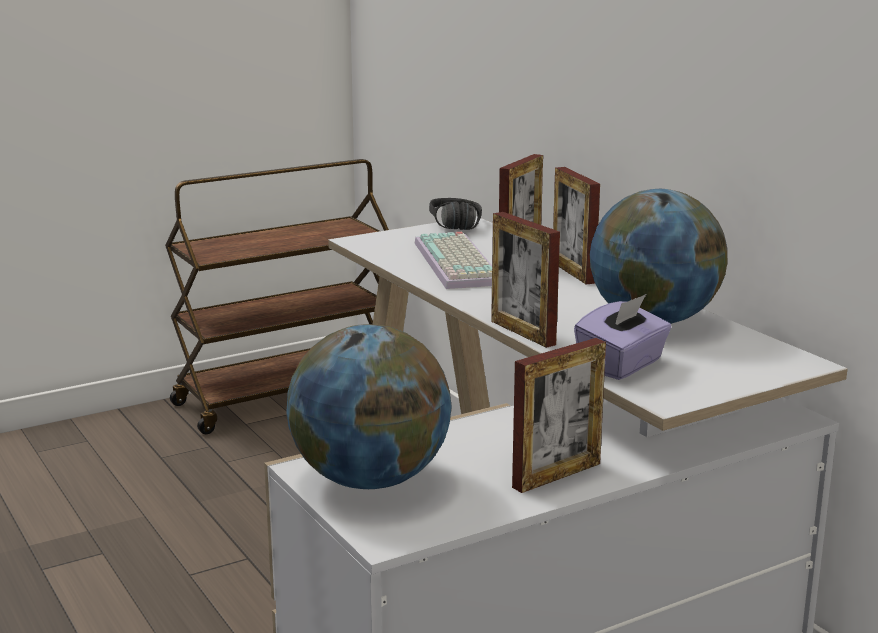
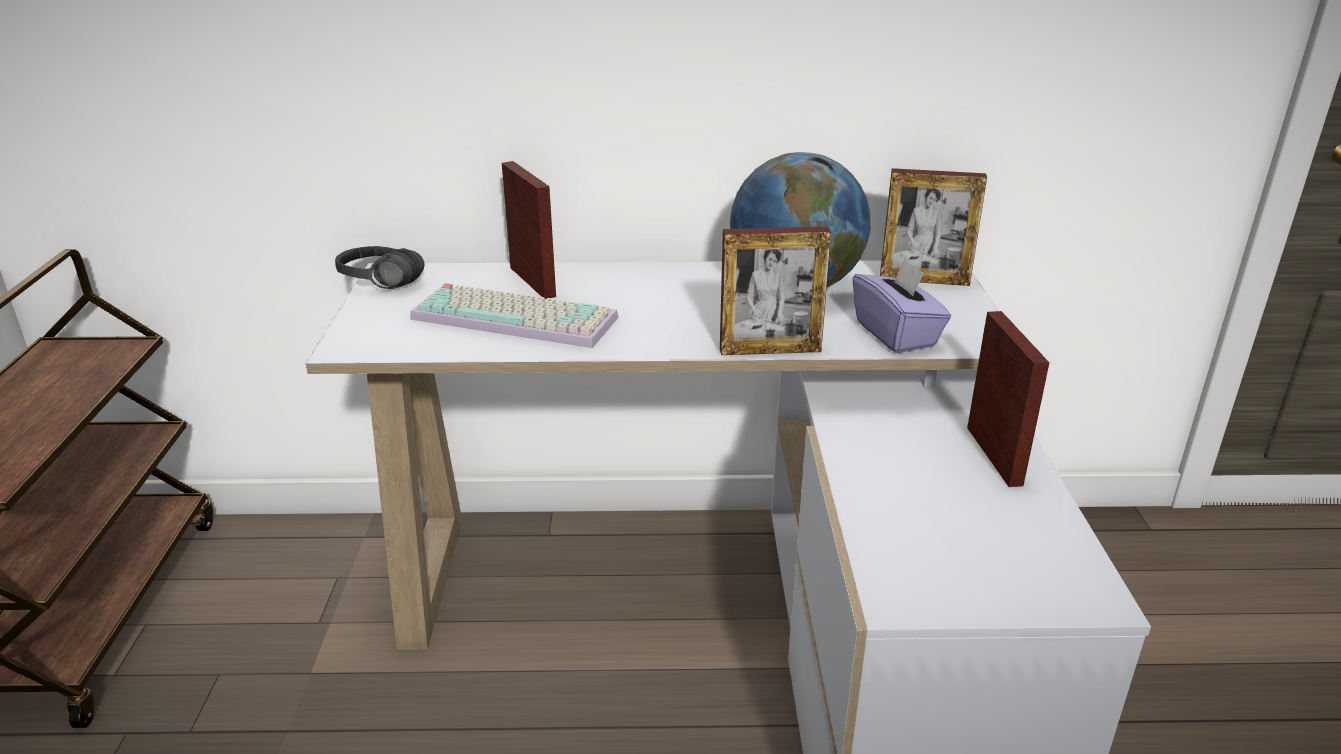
camera: 60 degrees left, 10 degrees up
globe [286,324,452,489] -> none
picture frame [553,167,600,284] -> picture frame moved to [880,168,987,286]

